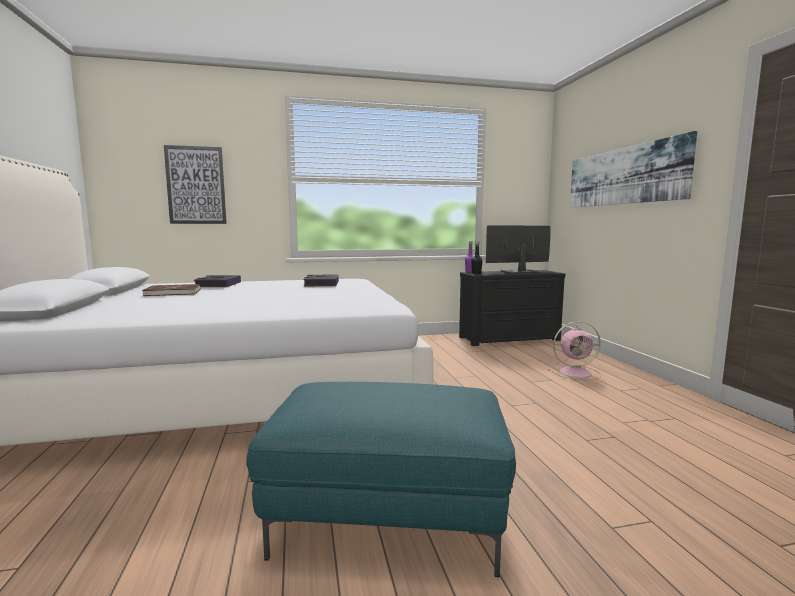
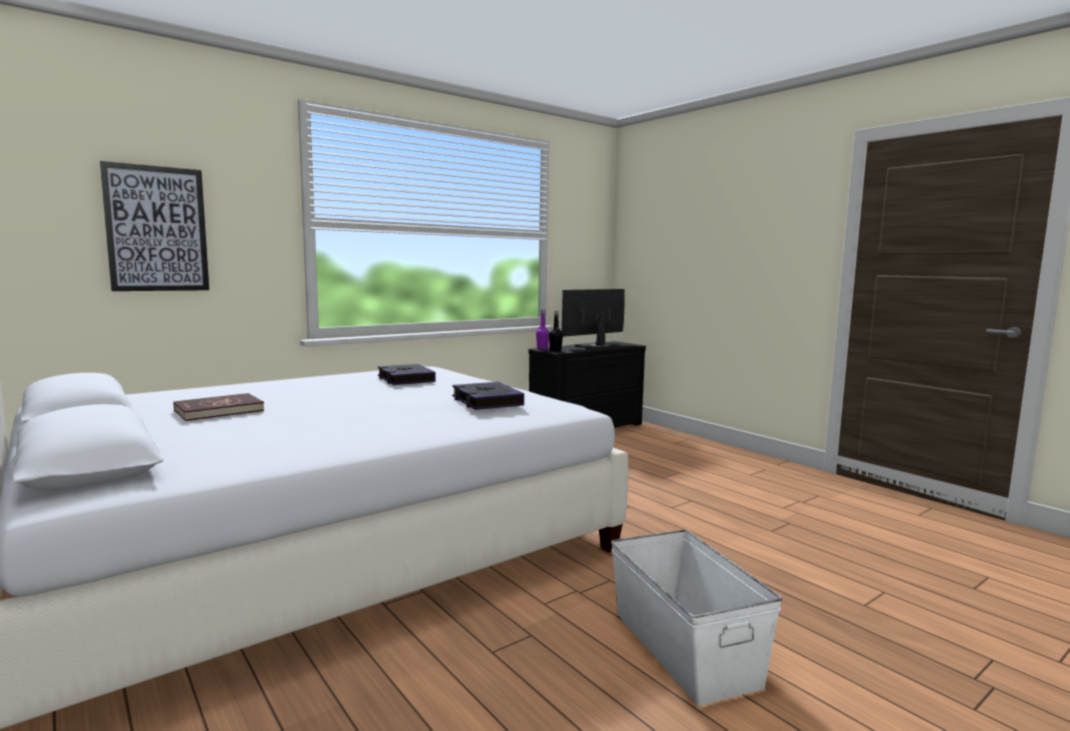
camera: 25 degrees left, 0 degrees up
book [194,275,241,287] -> book moved to [452,382,524,410]
turquoise ottoman [246,382,516,577] -> white storage box [611,530,782,706]
pink fan [548,321,601,380] -> none
picture [570,131,697,208] -> none

